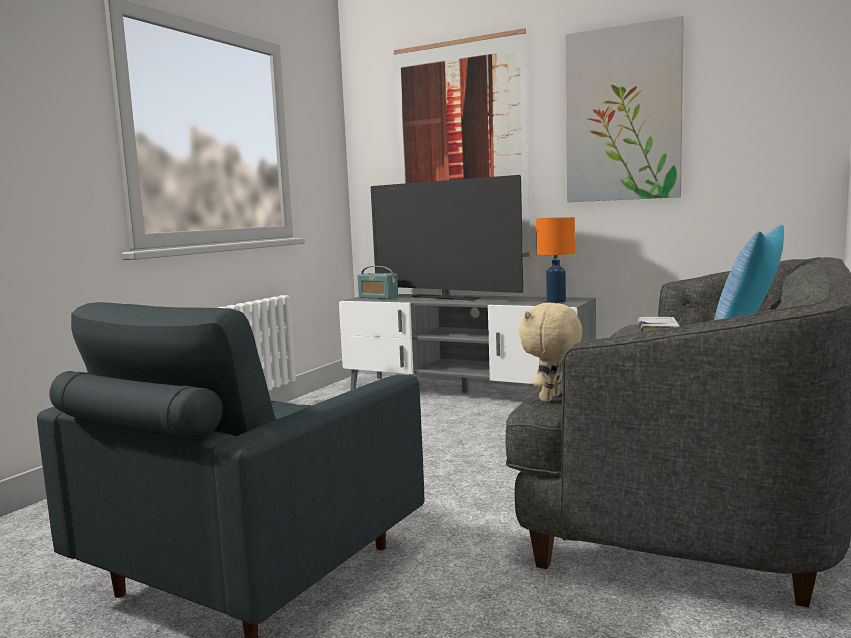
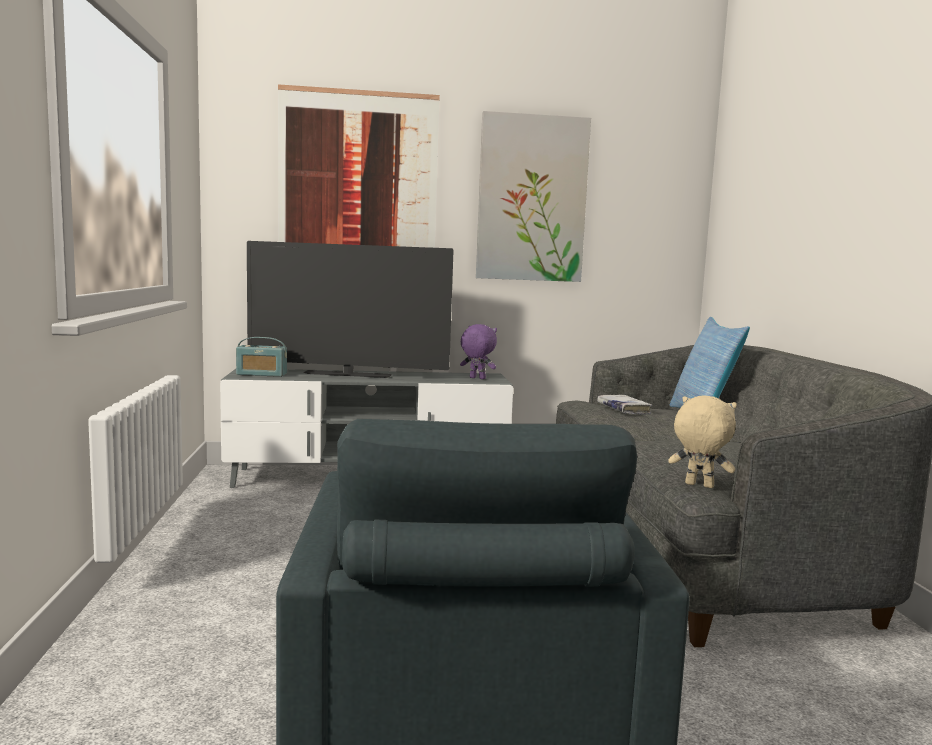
camera: 35 degrees left, 0 degrees up
beige plush toy [518,303,582,402] -> beige plush toy turned 120 degrees clockwise [668,395,737,488]
orange table lamp [536,217,575,303] -> purple plush toy [460,324,497,379]

